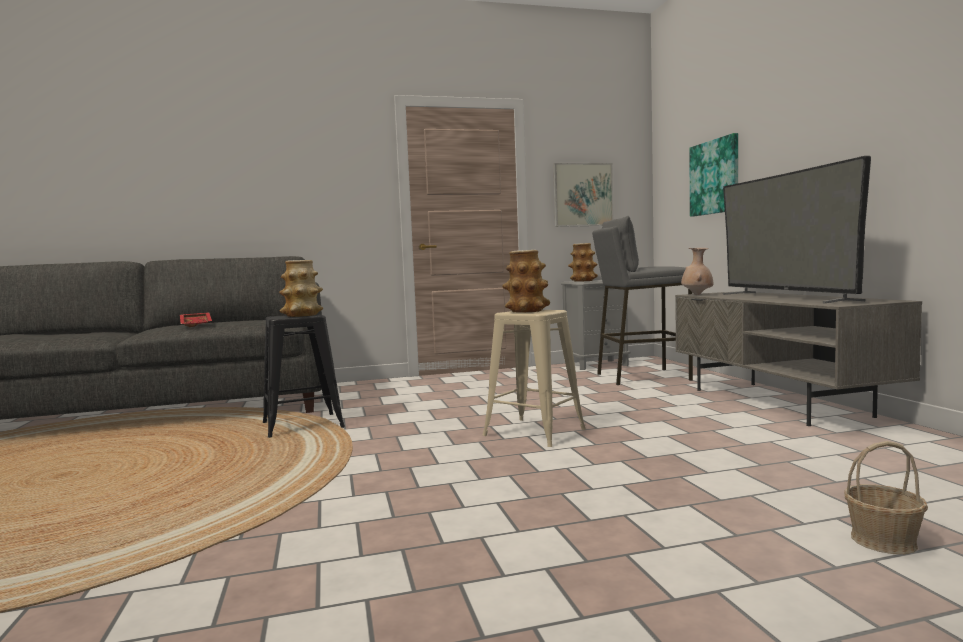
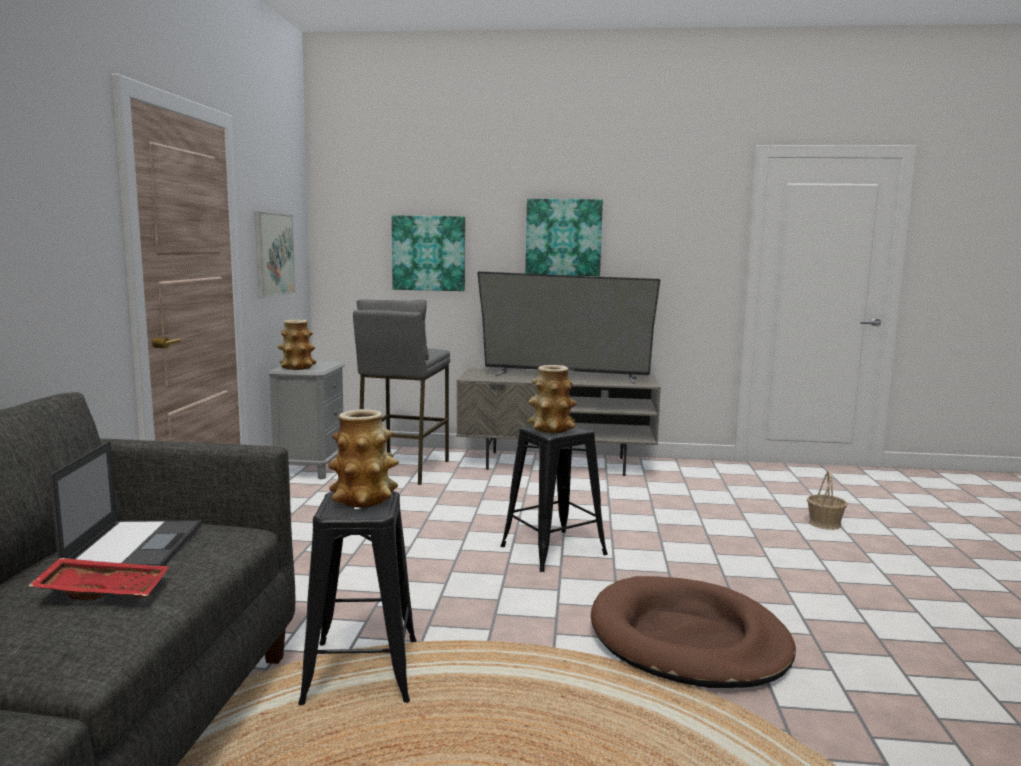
camera: 70 degrees left, 5 degrees up
beige stool [483,310,586,447] -> black stool [501,425,608,572]
beige vase [681,248,714,295] -> none
none -> laptop [49,441,202,566]
none -> picture [526,199,603,276]
none -> brown dog bed [591,576,796,688]

